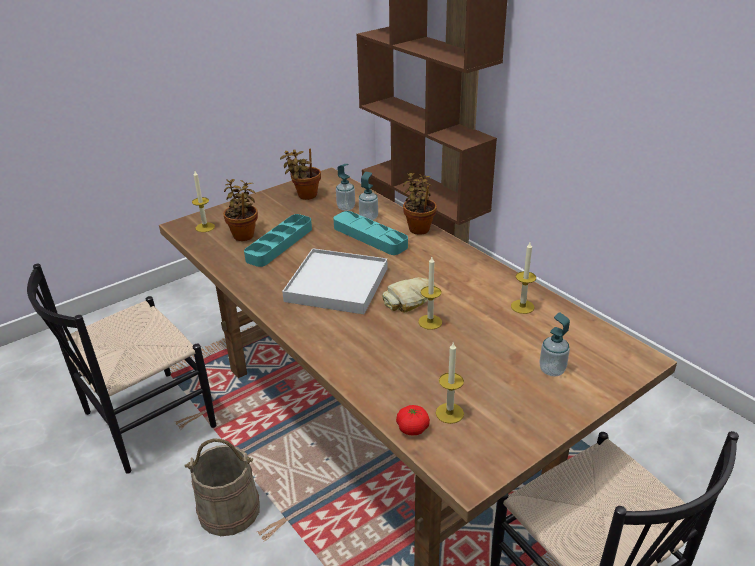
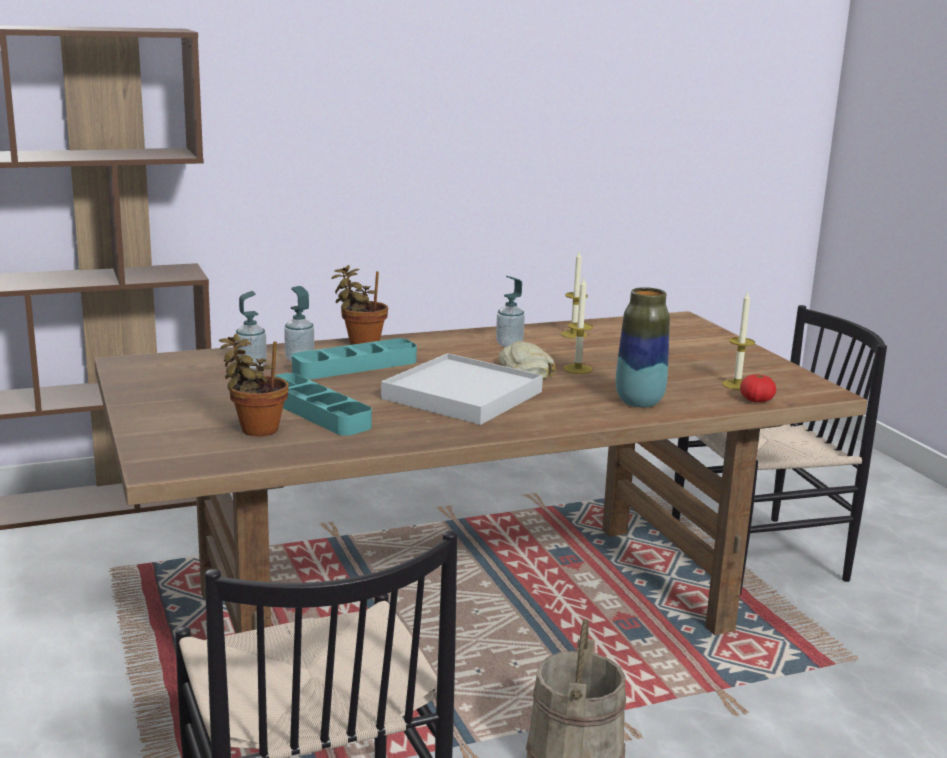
camera: 75 degrees left, 15 degrees down
candle [192,171,215,232] -> none
potted plant [280,149,321,200] -> none
soap dispenser [539,312,570,377] -> soap dispenser moved to [496,276,525,347]
none -> vase [616,287,670,408]

